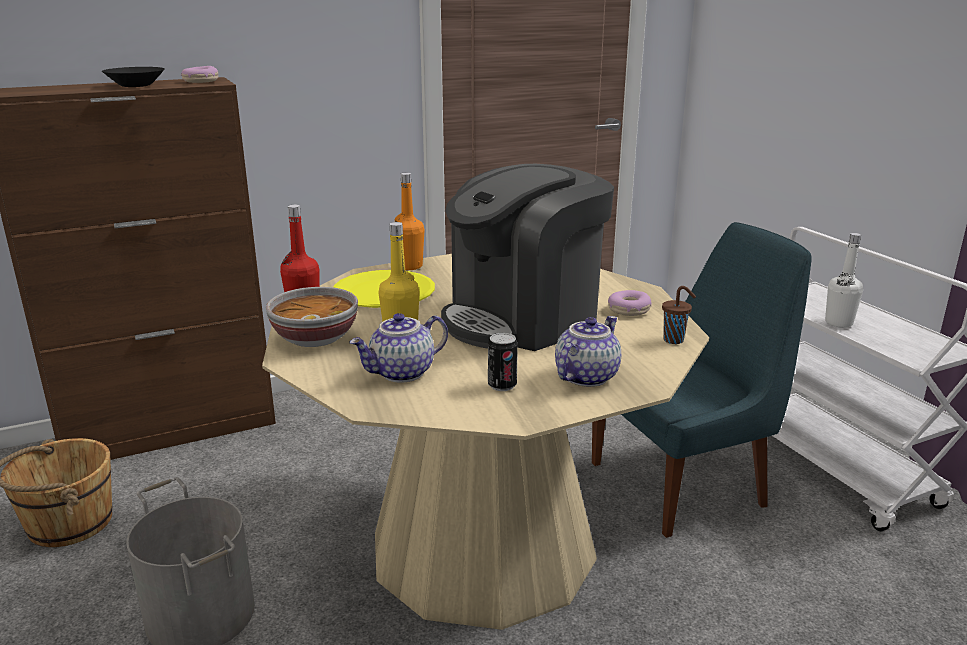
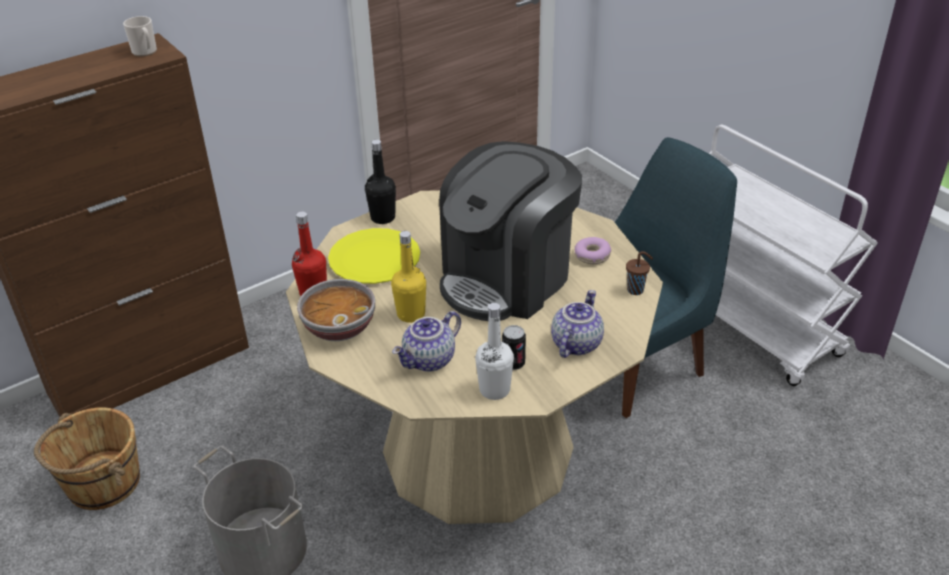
camera: 10 degrees left, 15 degrees up
black bowl [102,67,164,87] -> none
donut [181,66,218,83] -> mug [123,16,157,57]
orange bottle [395,173,425,270] -> black bottle [365,140,396,224]
white bottle [825,233,863,328] -> white bottle moved to [475,303,514,400]

